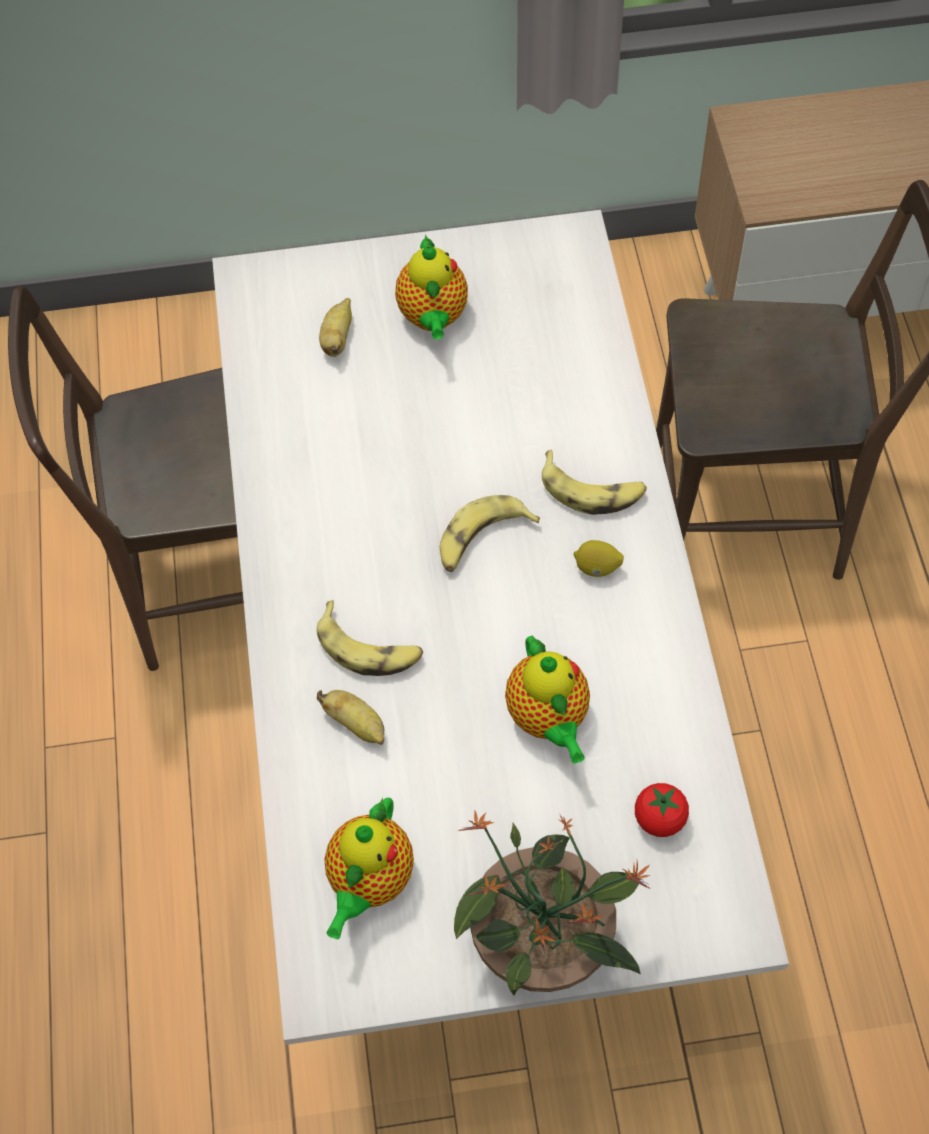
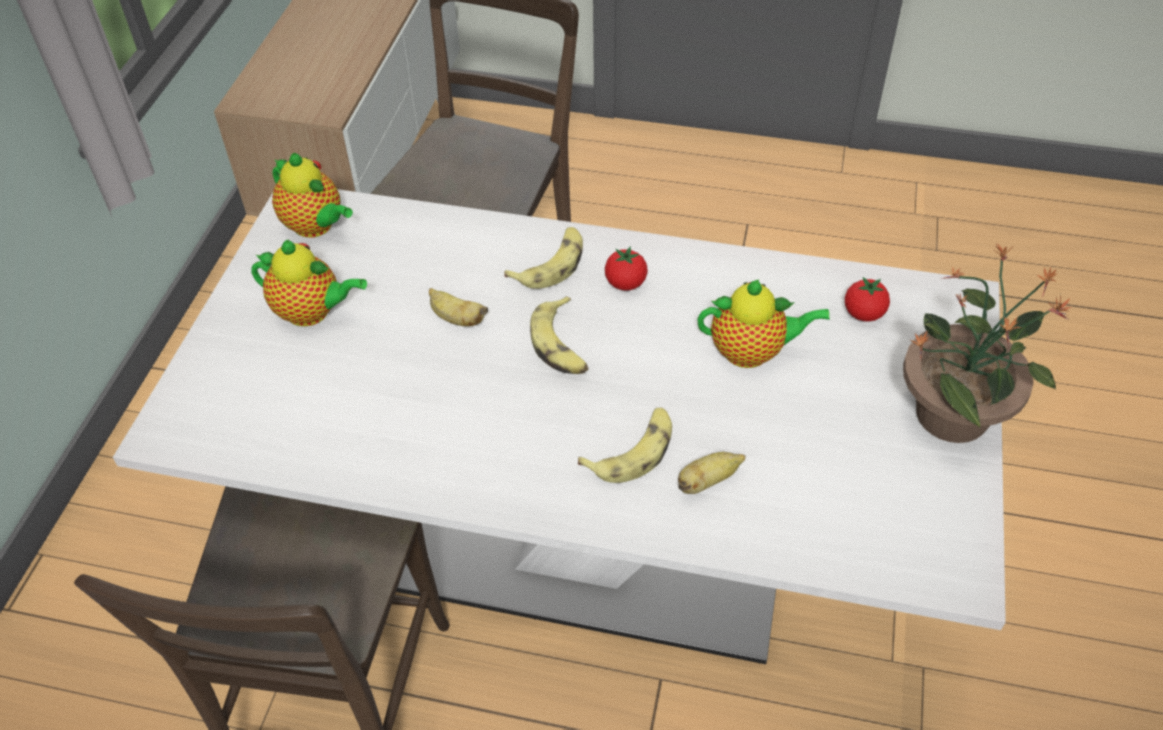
camera: 70 degrees left, 10 degrees down
banana [319,298,352,357] -> banana moved to [429,288,488,326]
teapot [325,798,414,939] -> teapot moved to [272,153,353,238]
lemon [574,540,624,577] -> tomato [605,246,648,291]

